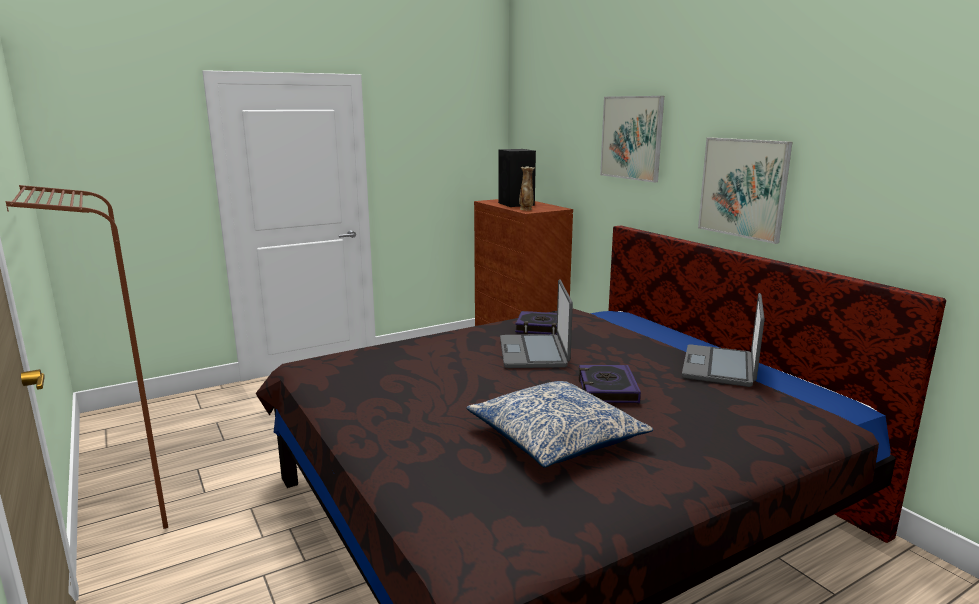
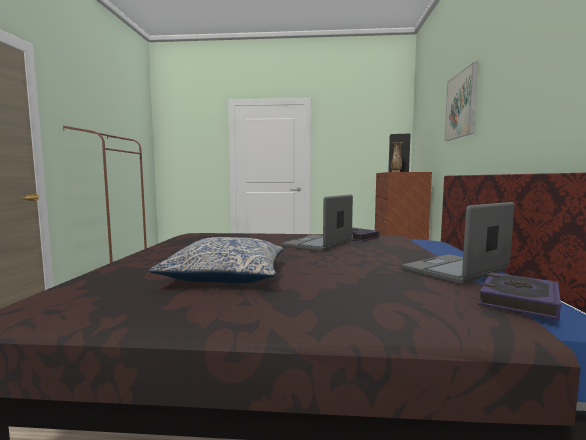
camera: 35 degrees right, 10 degrees down
book [579,365,641,403] -> book moved to [479,272,561,320]
picture [698,137,792,244] -> none

